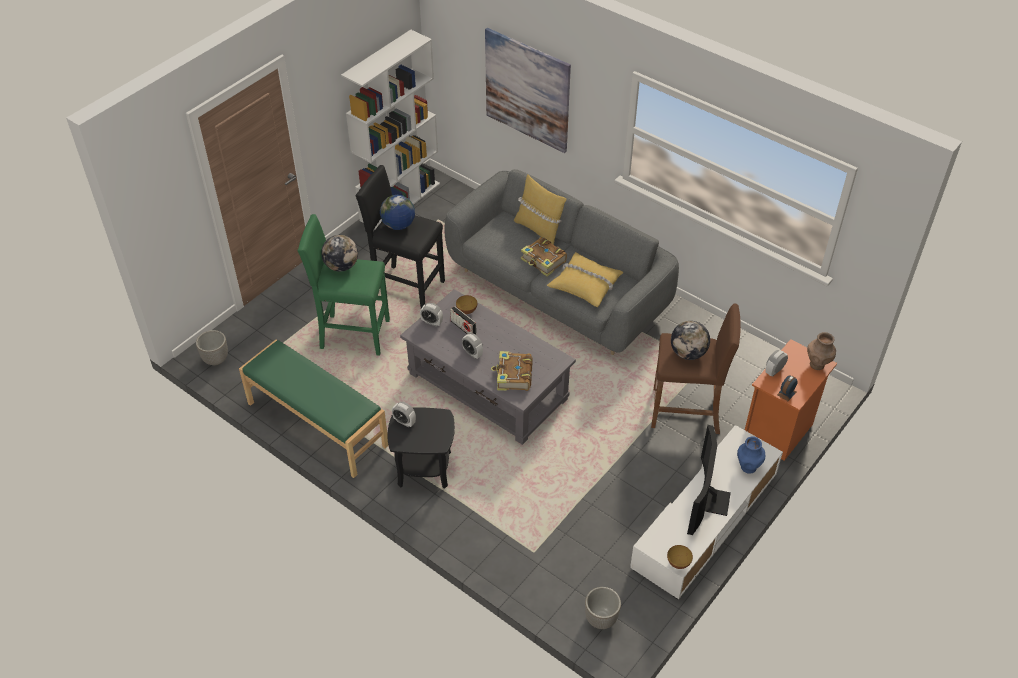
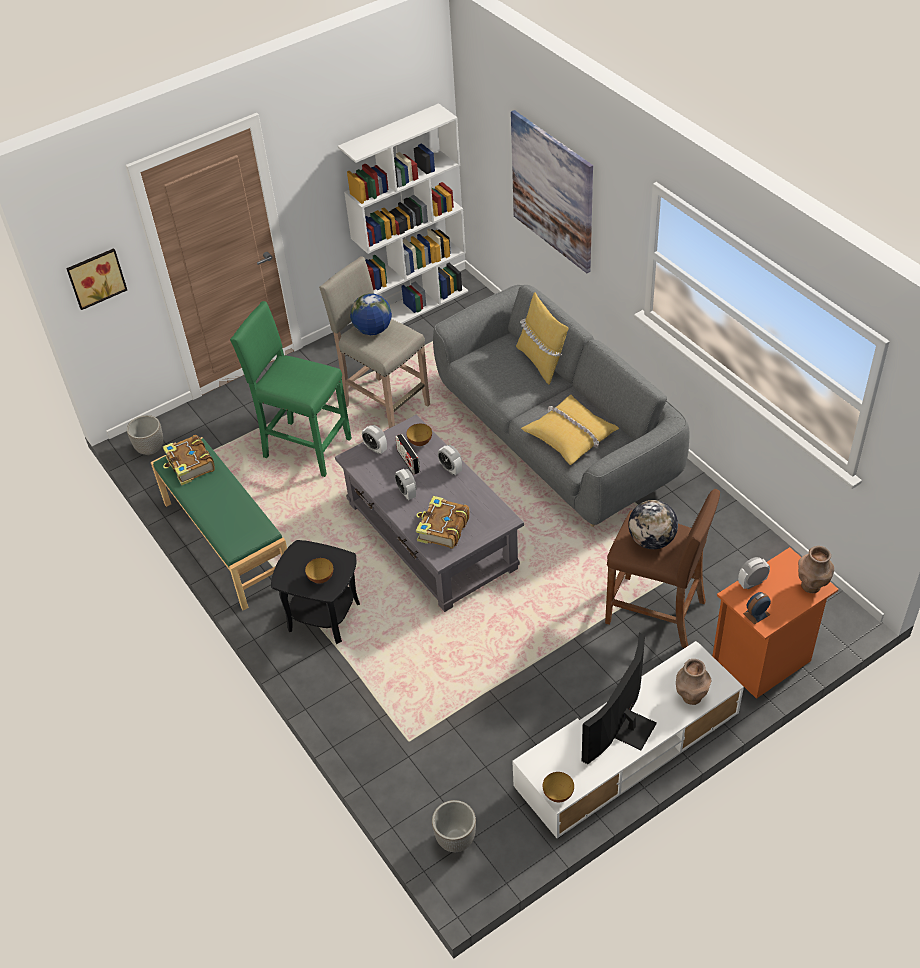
camera: 20 degrees right, 0 degrees up
globe [321,235,358,272] -> none
black stool [355,165,445,308] -> beige stool [319,256,430,428]
alarm clock [392,402,416,427] -> alarm clock moved to [438,445,462,475]
book [521,237,567,276] -> book moved to [163,435,215,486]
blue vase [737,437,765,474] -> brown vase [676,659,711,705]
none -> picture [66,248,127,310]
none -> bowl [305,558,333,583]

